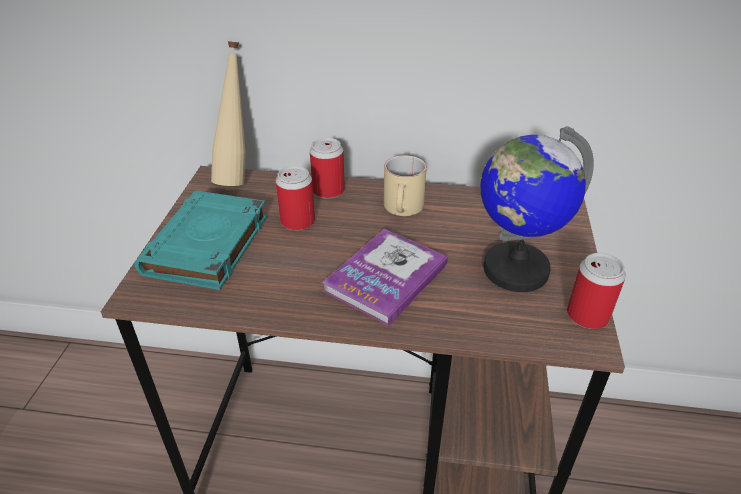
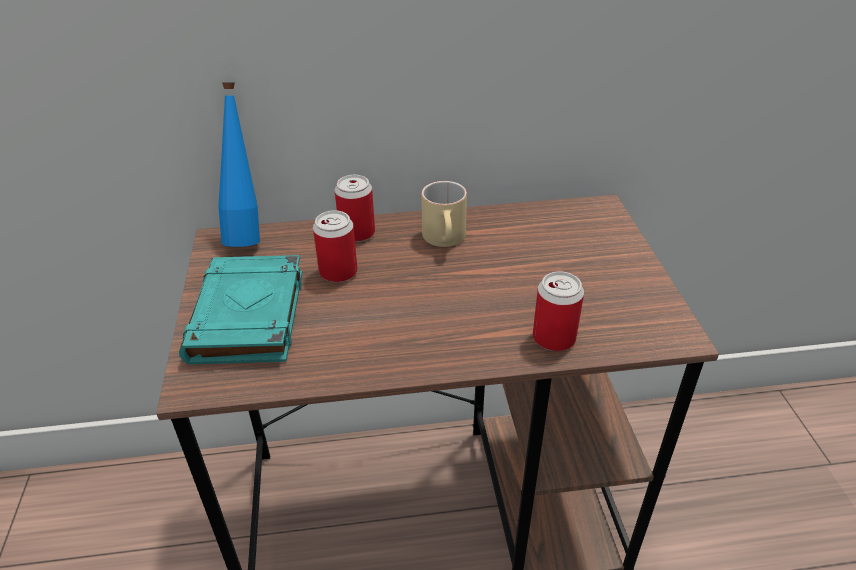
camera: 15 degrees left, 0 degrees up
beige bottle [211,41,246,186] -> blue bottle [218,82,260,247]
book [322,229,448,326] -> none
globe [481,126,594,292] -> none
can [567,253,626,329] -> can moved to [533,271,584,351]

